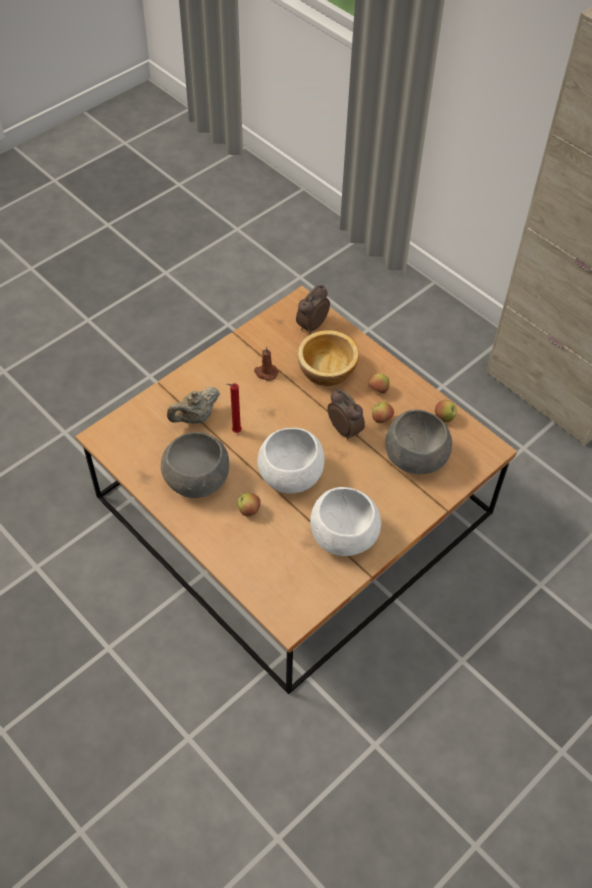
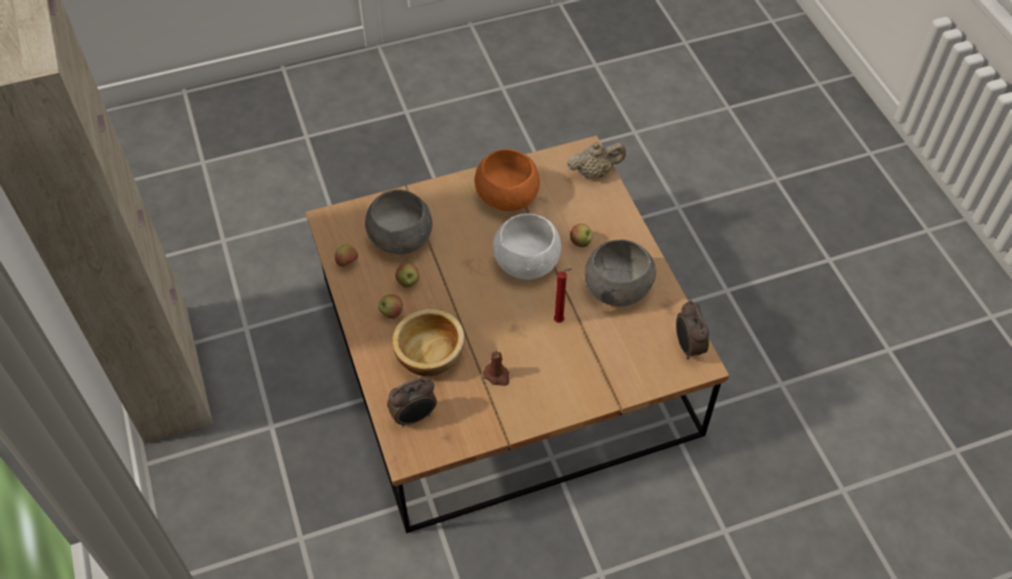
camera: 155 degrees left, 0 degrees up
beige teapot [167,387,220,424] -> beige teapot moved to [567,142,626,178]
white bowl [310,487,381,556] -> orange bowl [475,149,540,211]
alarm clock [328,388,365,440] -> alarm clock moved to [676,300,709,359]

